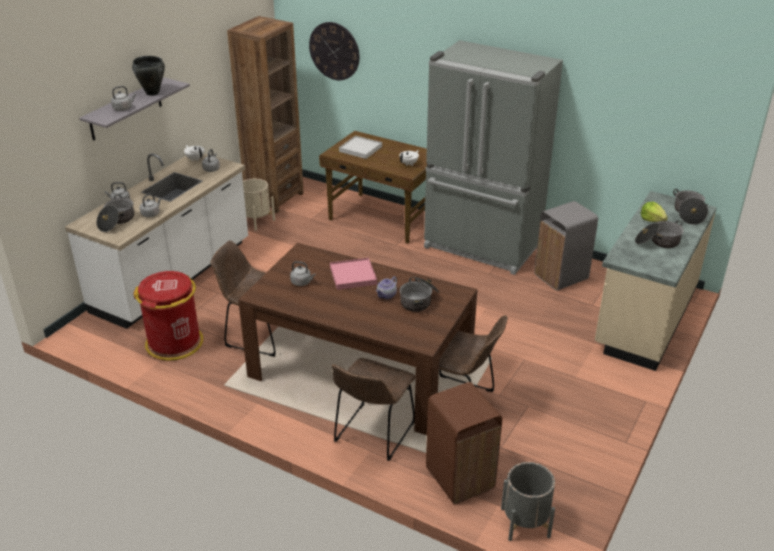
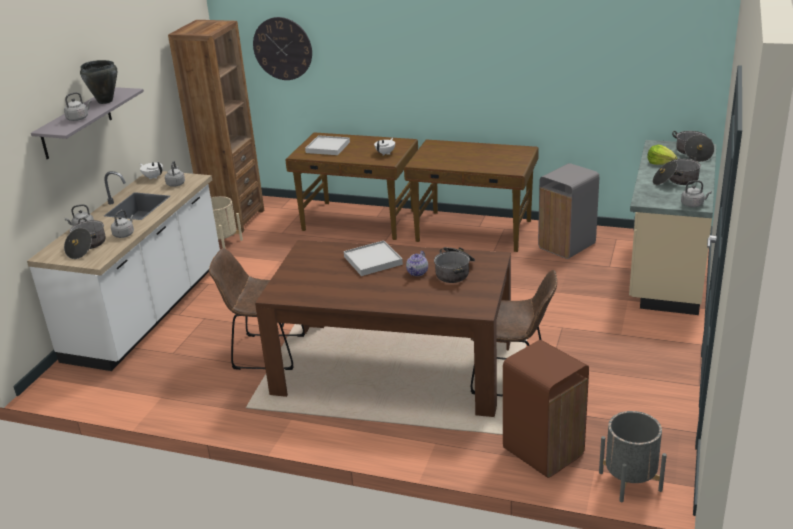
camera: 10 degrees left, 5 degrees down
red trash can [133,271,203,361] -> none
grey kettle [290,261,316,286] -> grey kettle moved to [681,180,712,208]
pink tray [330,258,377,290] -> white tray [344,240,403,276]
brown chair [332,358,416,461] -> none
grey fridge [424,40,563,275] -> brown desk [404,140,539,252]

